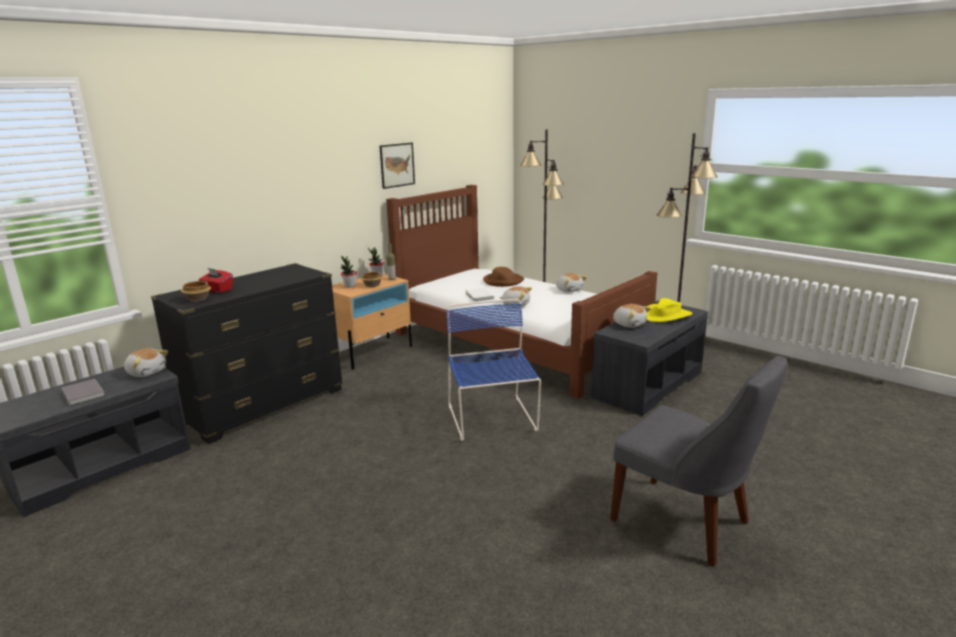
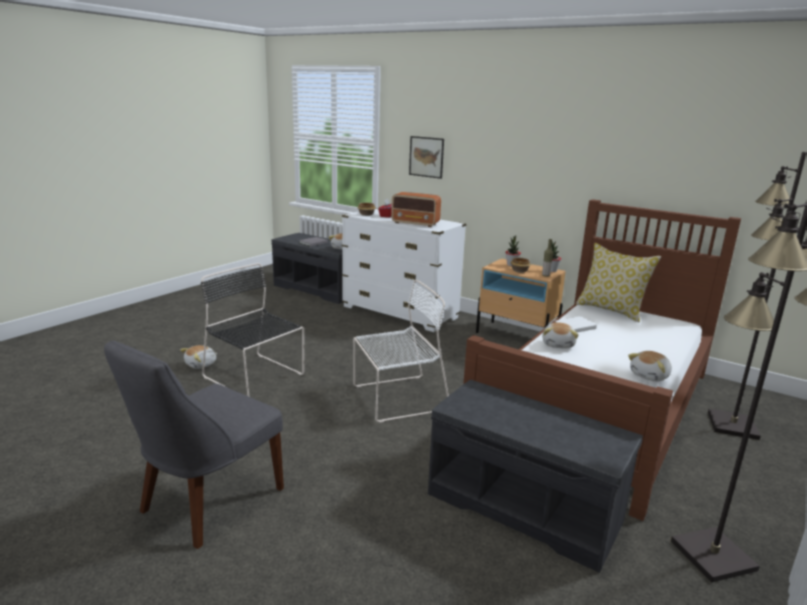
camera: 80 degrees right, 0 degrees up
black dresser [151,263,343,444] -> white dresser [342,209,466,332]
picture [380,143,415,189] -> picture moved to [409,136,444,179]
blue chair [446,299,541,441] -> white chair [353,280,449,423]
brown hat [483,267,524,287] -> none
plush toy [613,304,651,328] -> plush toy moved to [180,345,217,369]
yellow hat [647,298,693,322] -> none
none -> black chair [201,263,304,396]
none -> radio [391,192,441,227]
none -> pillow [576,243,661,322]

